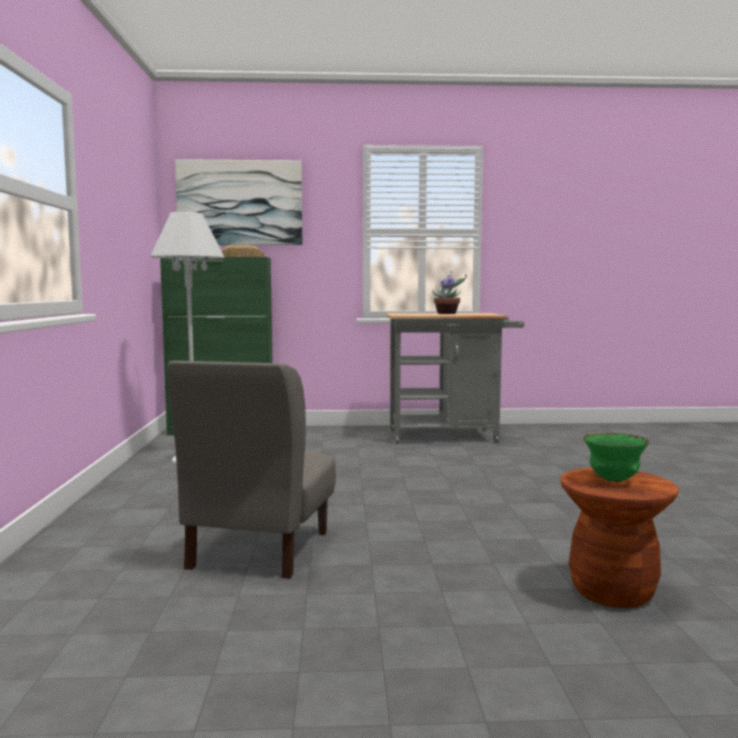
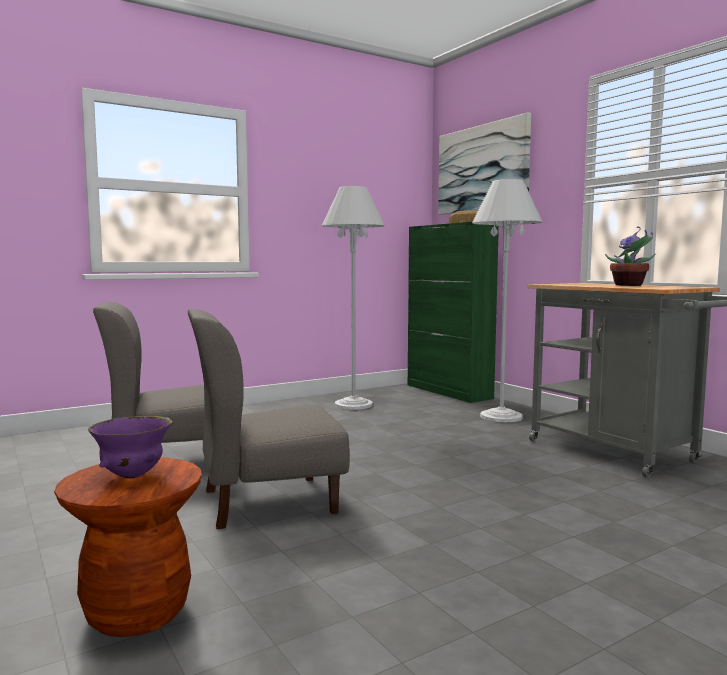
camera: 60 degrees right, 0 degrees up
green bowl [583,432,649,482] -> purple bowl [88,416,173,478]
none -> grey chair [188,309,350,529]
none -> white floor lamp [472,179,542,422]

